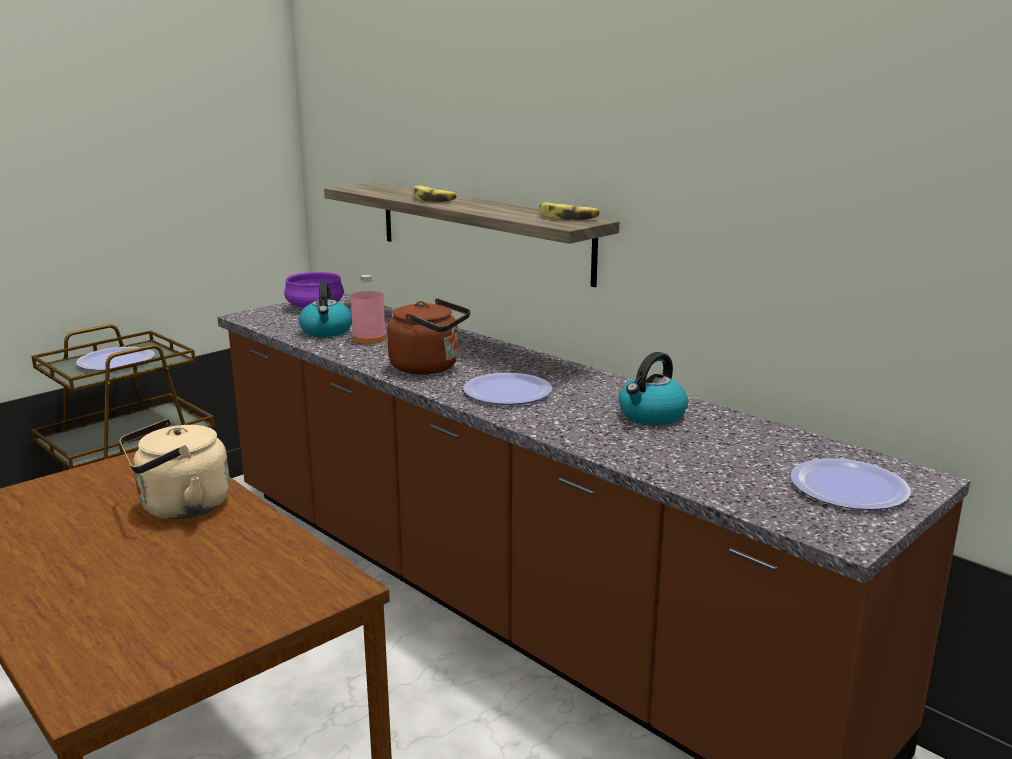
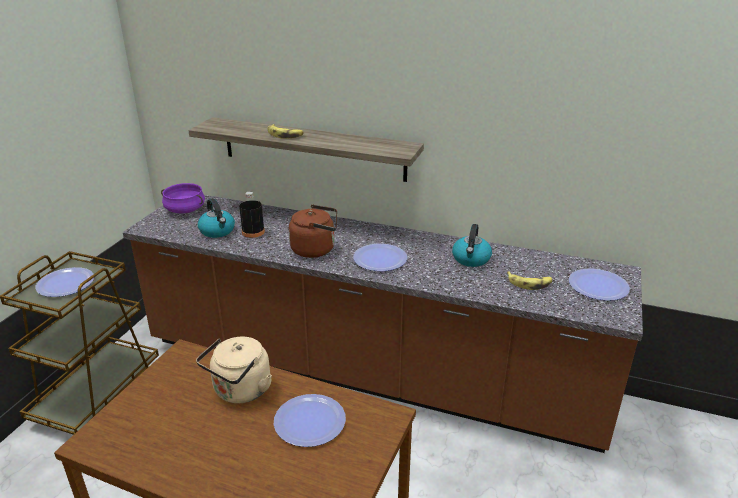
camera: 25 degrees left, 10 degrees up
pink bottle [351,275,386,344] -> black bottle [239,192,265,238]
banana [539,202,600,221] -> banana moved to [507,271,553,290]
none -> plate [274,394,346,447]

